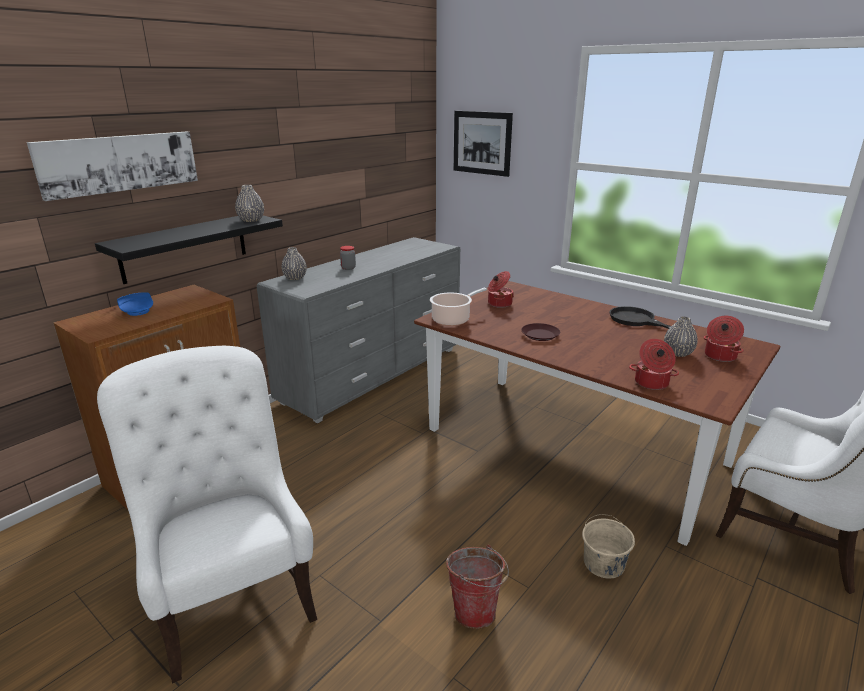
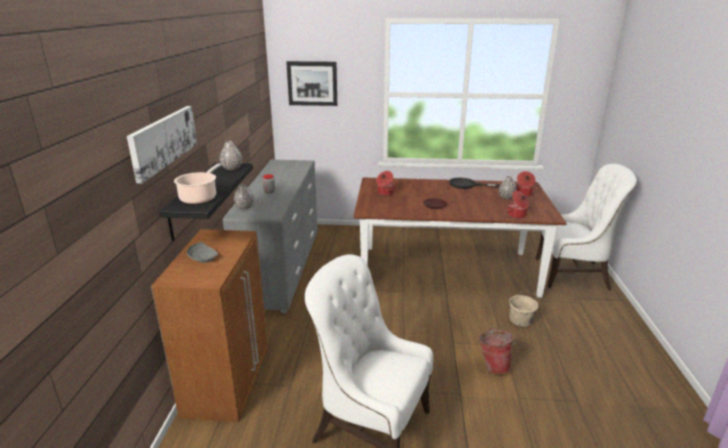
camera: 35 degrees left, 0 degrees up
blue plate [117,293,153,316] -> grey plate [187,242,218,263]
cooking pot [430,288,487,326] -> cooking pot moved to [174,163,222,204]

